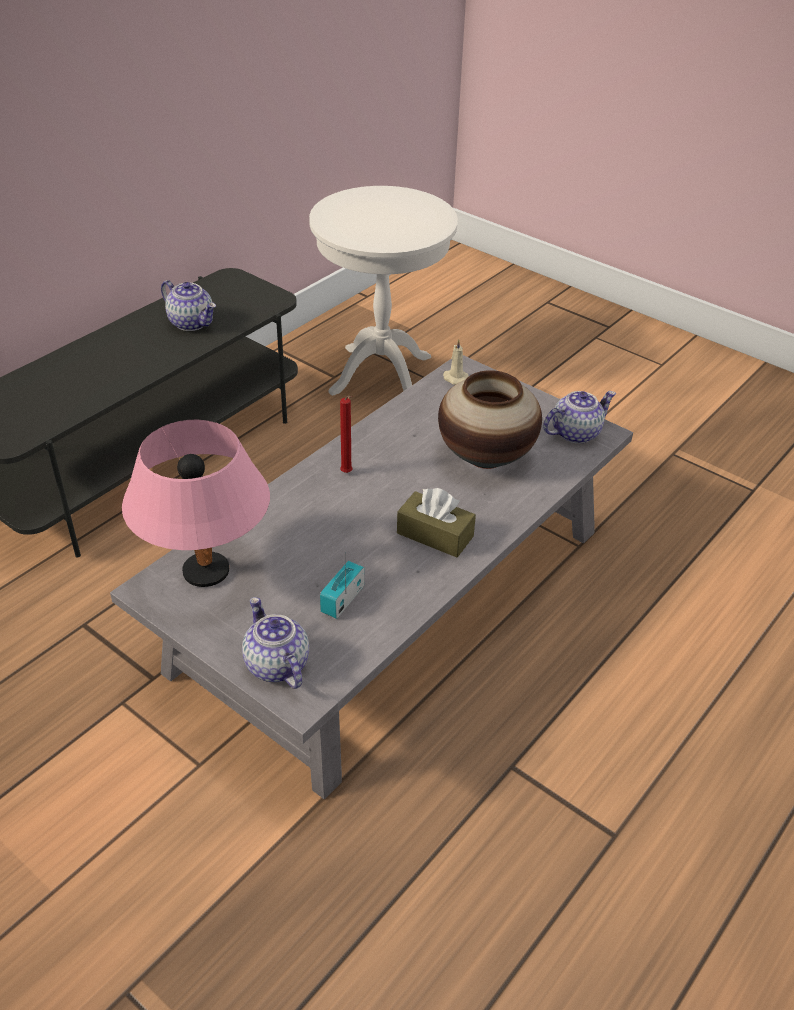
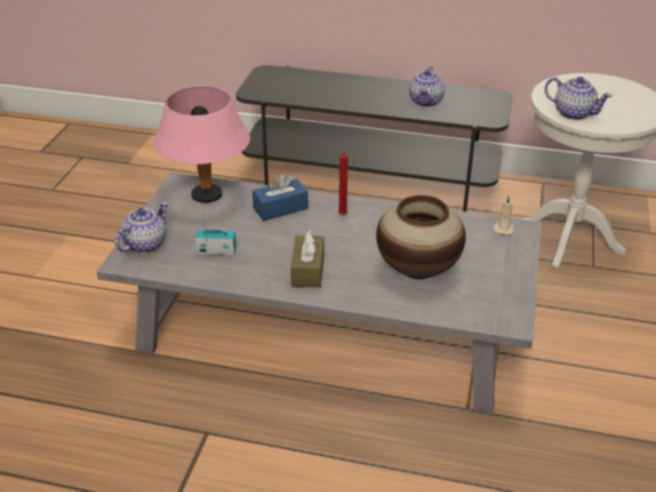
camera: 65 degrees right, 5 degrees down
teapot [543,391,616,444] -> teapot moved to [545,77,612,120]
none -> blue tissue box [252,173,308,221]

